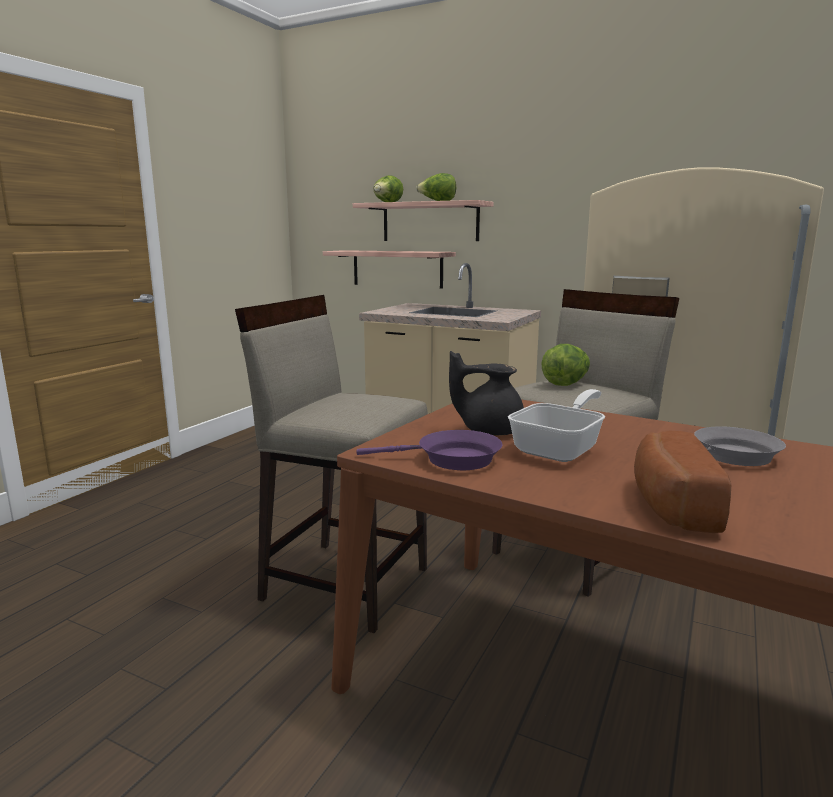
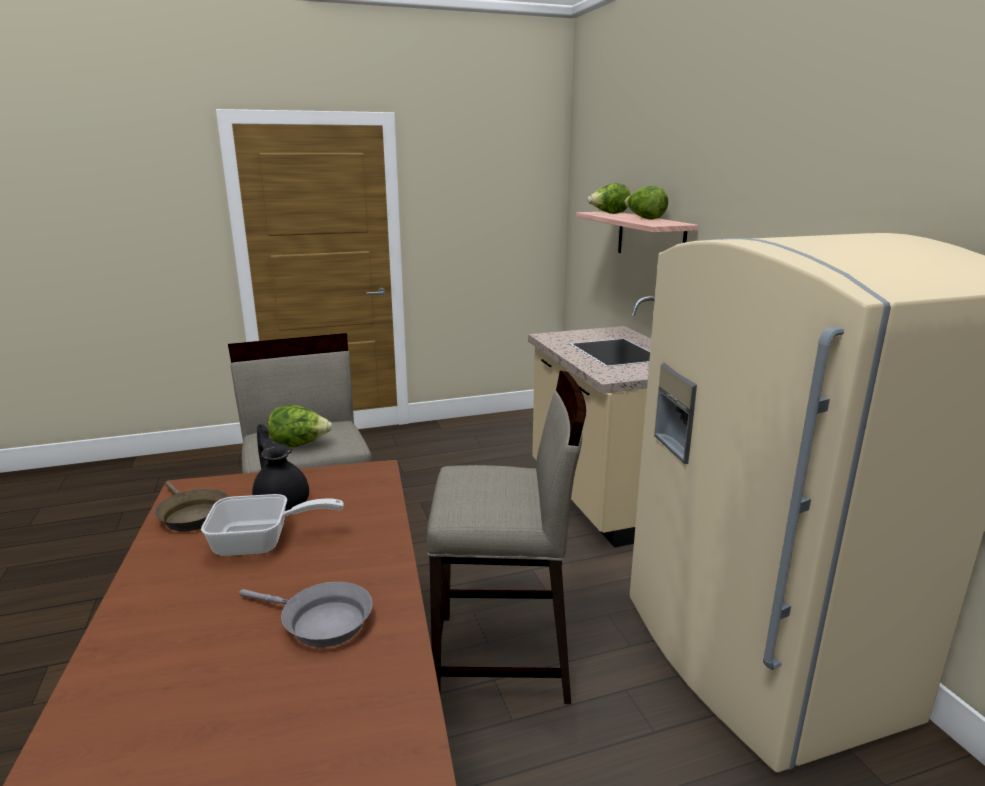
camera: 45 degrees right, 5 degrees up
shelf [323,250,456,288] -> none
purple frying pan [356,430,502,470] -> brown frying pan [154,481,228,531]
lettuce [541,344,590,386] -> lettuce moved to [268,405,332,448]
bread [634,431,731,533] -> none

